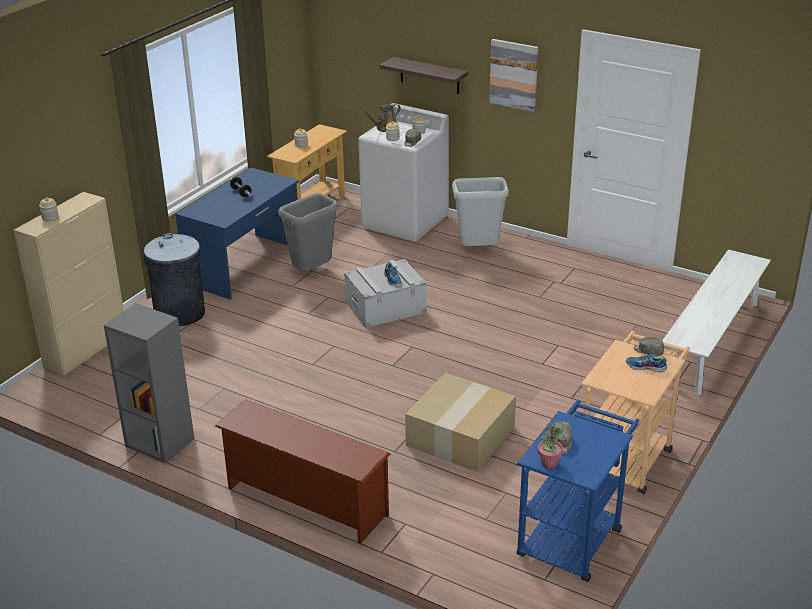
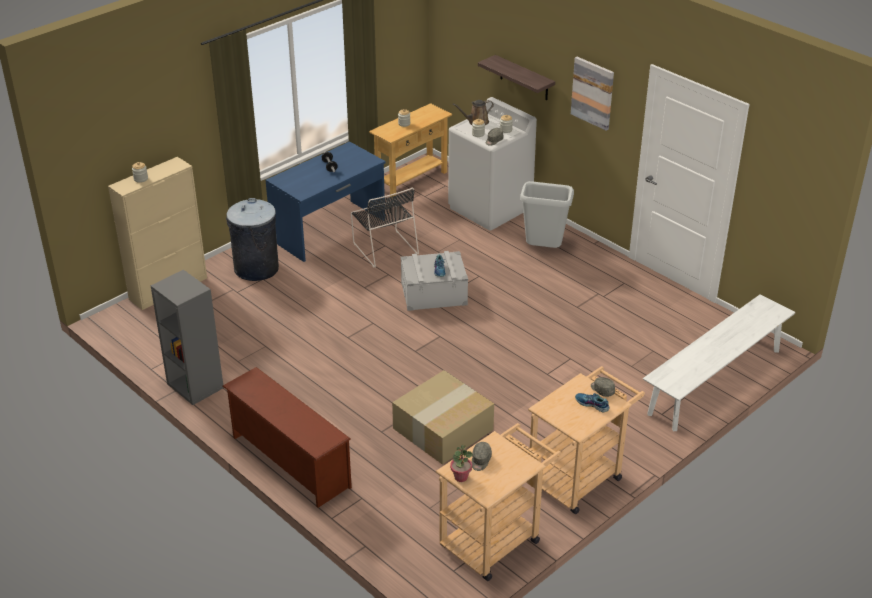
camera: 15 degrees right, 5 degrees up
grey trash can [278,193,338,271] -> black chair [351,188,419,268]
blue cart [517,399,639,582] -> beige cart [436,423,561,581]

